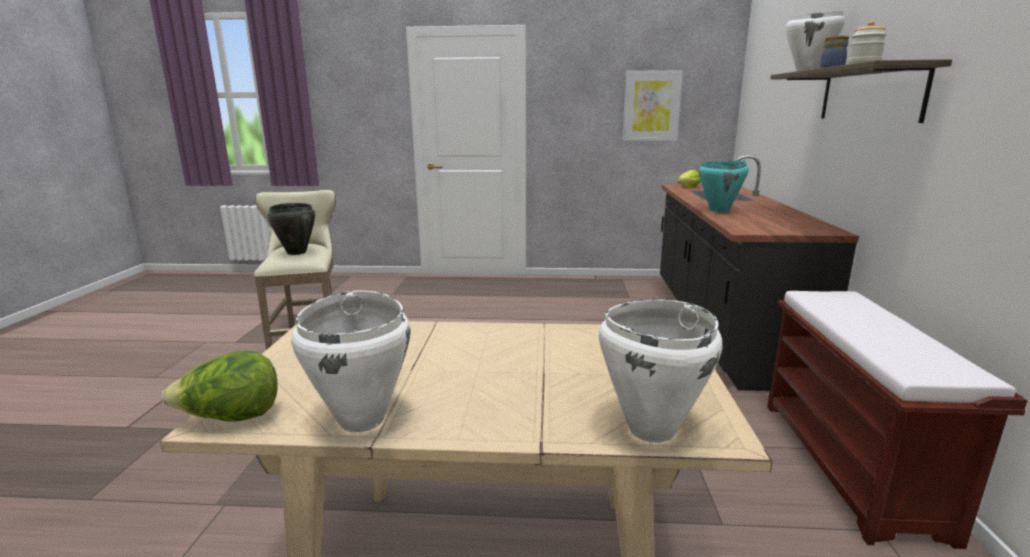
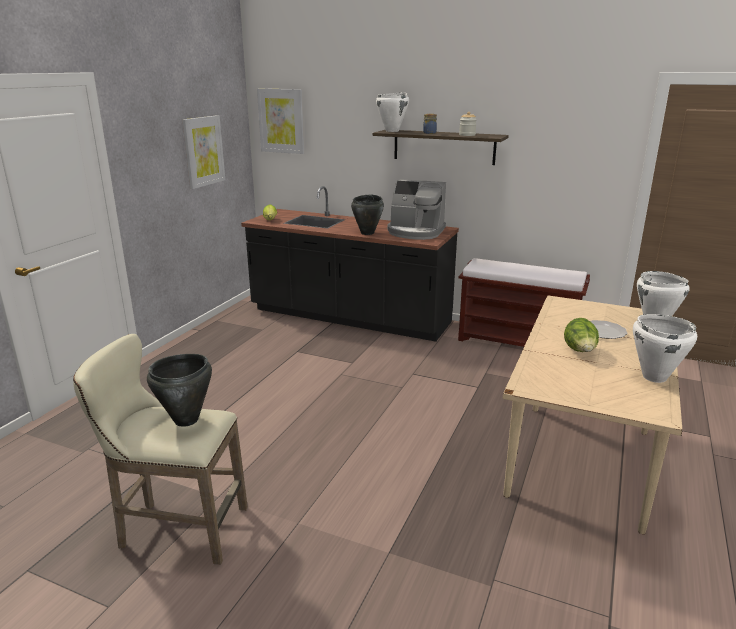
camera: 70 degrees left, 5 degrees up
lettuce [162,351,278,422] -> lettuce moved to [564,318,599,352]
turquoise cooking pot [699,161,749,212] -> black cooking pot [351,195,384,235]
none -> picture [257,89,304,154]
none -> coffee machine [387,179,446,240]
none -> plate [590,320,628,339]

